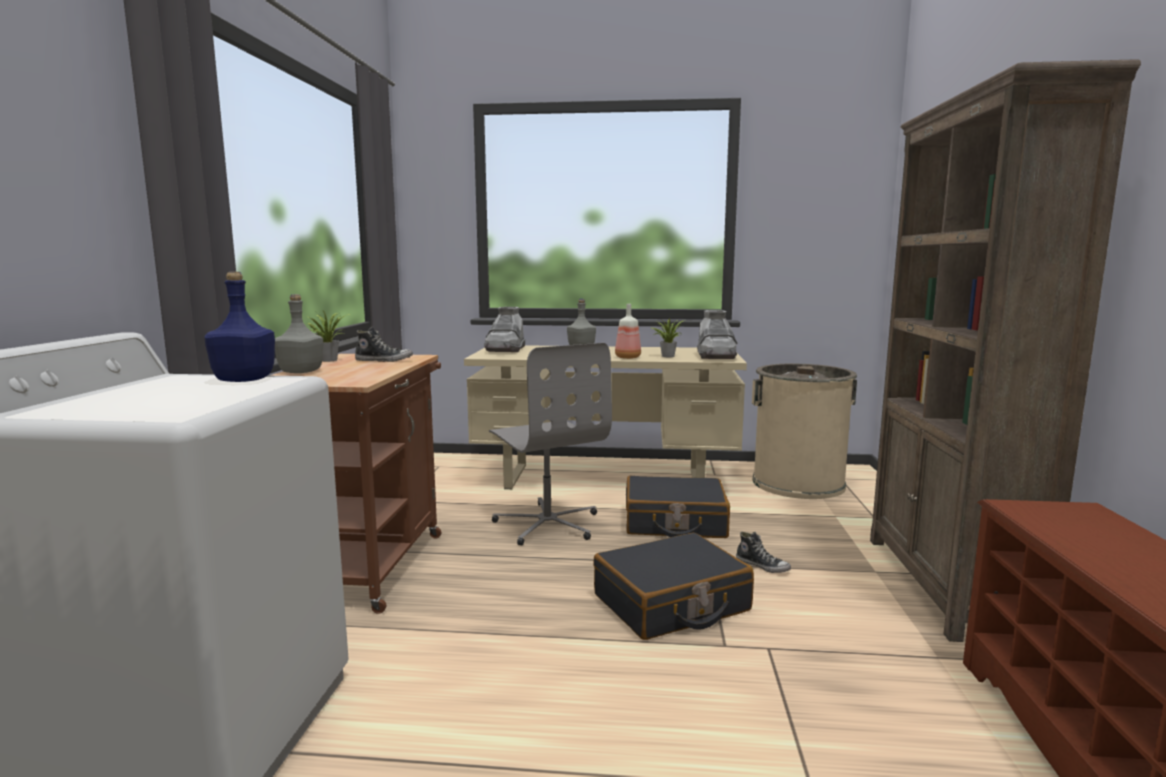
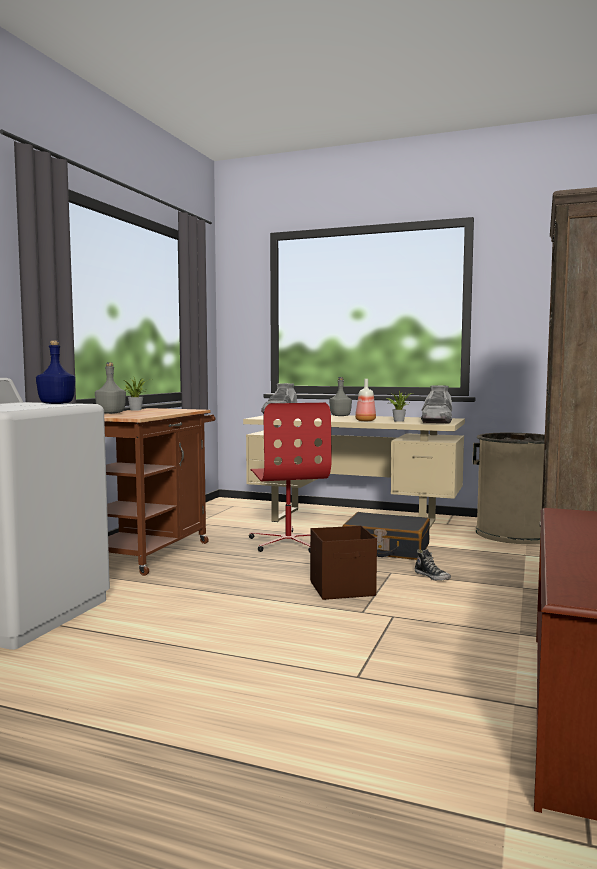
camera: 15 degrees right, 5 degrees down
shoe [355,327,413,362] -> none
grey office chair [489,343,612,546] -> red office chair [249,403,331,553]
black suitcase [593,533,754,640] -> brown storage box [310,526,377,600]

